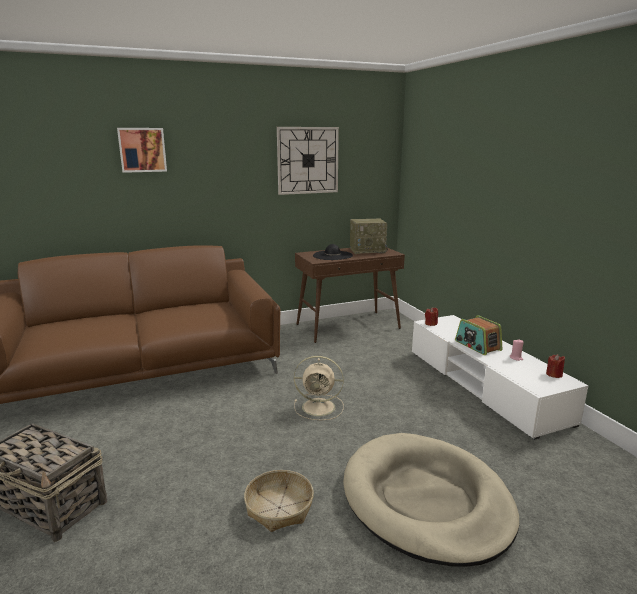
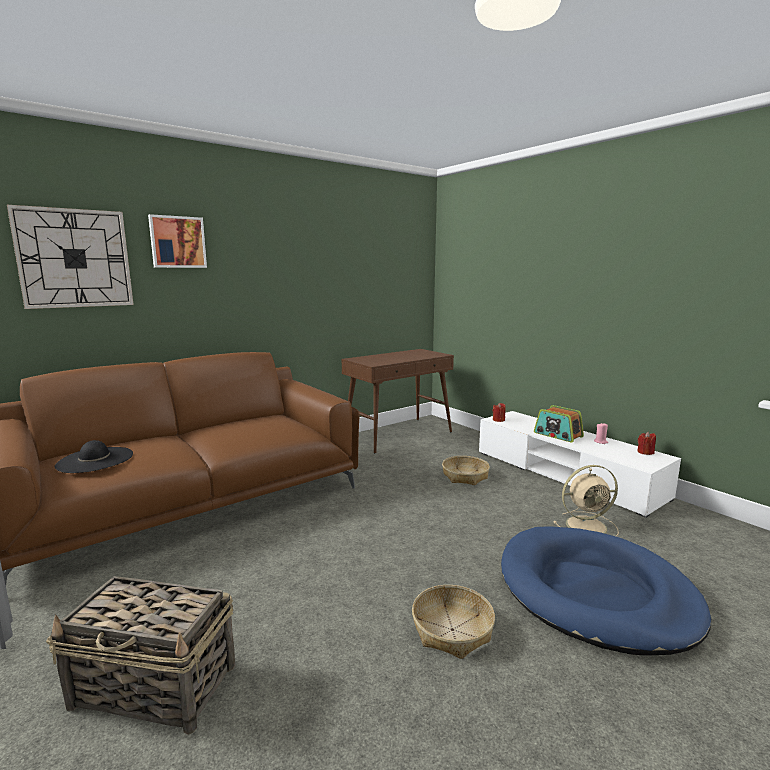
camera: 15 degrees left, 5 degrees down
wall clock [277,127,339,195] -> wall clock moved to [7,205,134,309]
beige fan [294,356,344,420] -> beige fan moved to [553,465,619,536]
black hat [313,244,353,260] -> black hat moved to [54,440,133,473]
beige dog bed [343,433,519,567] -> blue dog bed [501,526,711,656]
radio [350,218,388,254] -> none
none -> basket [442,456,490,485]

